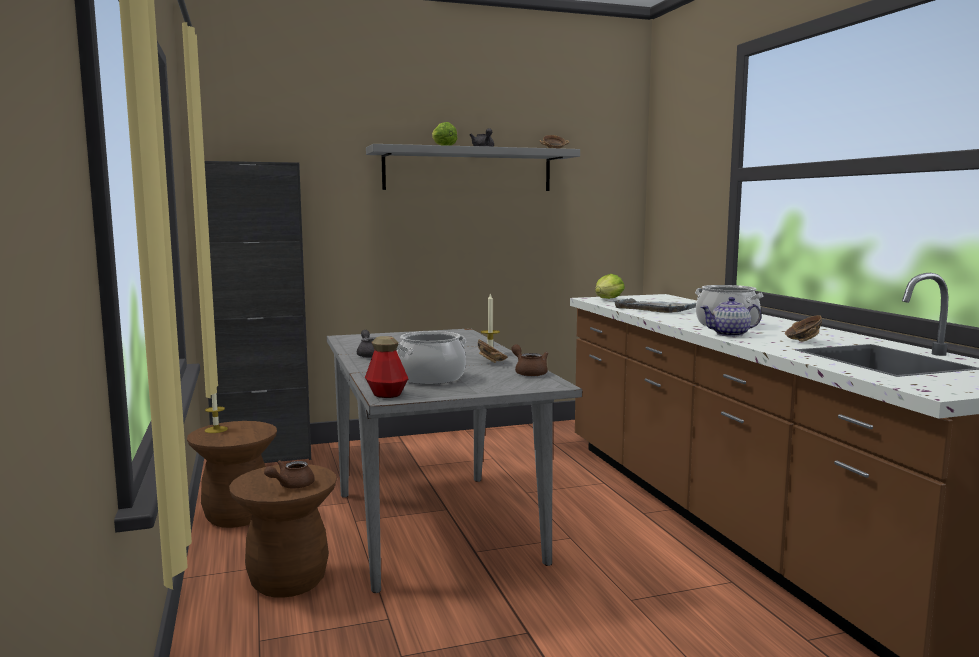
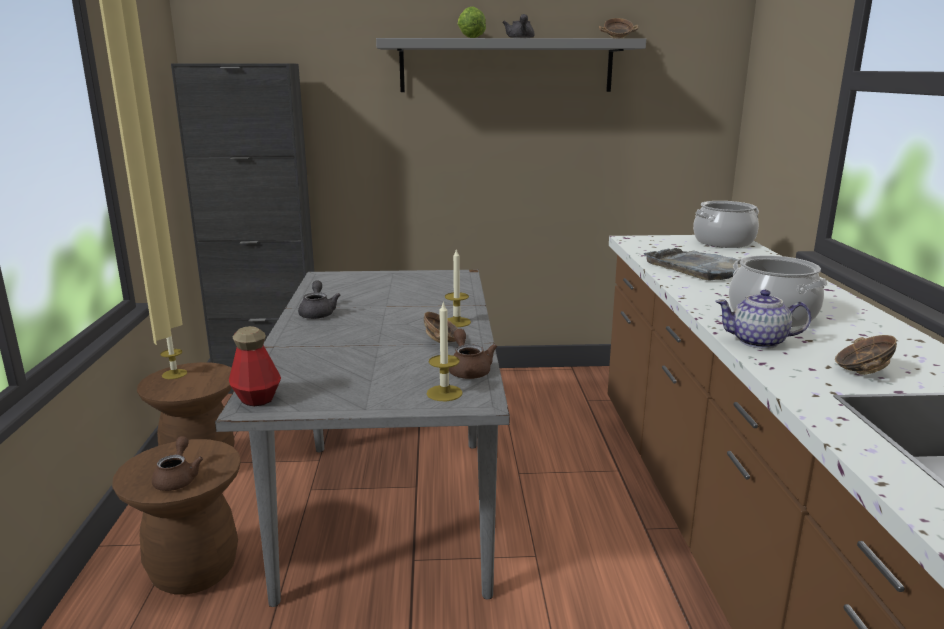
camera: 15 degrees right, 10 degrees up
brown teapot [264,460,315,488] -> brown teapot turned 120 degrees clockwise [152,436,203,491]
cooking pot [396,331,466,384] -> cooking pot moved to [693,201,759,248]
lettuce [595,274,625,299] -> none
none -> candle [427,301,463,401]

